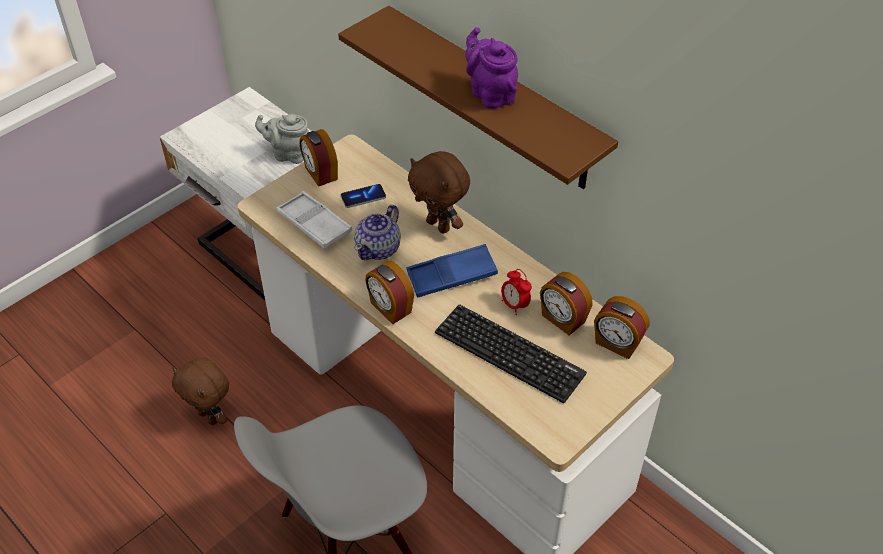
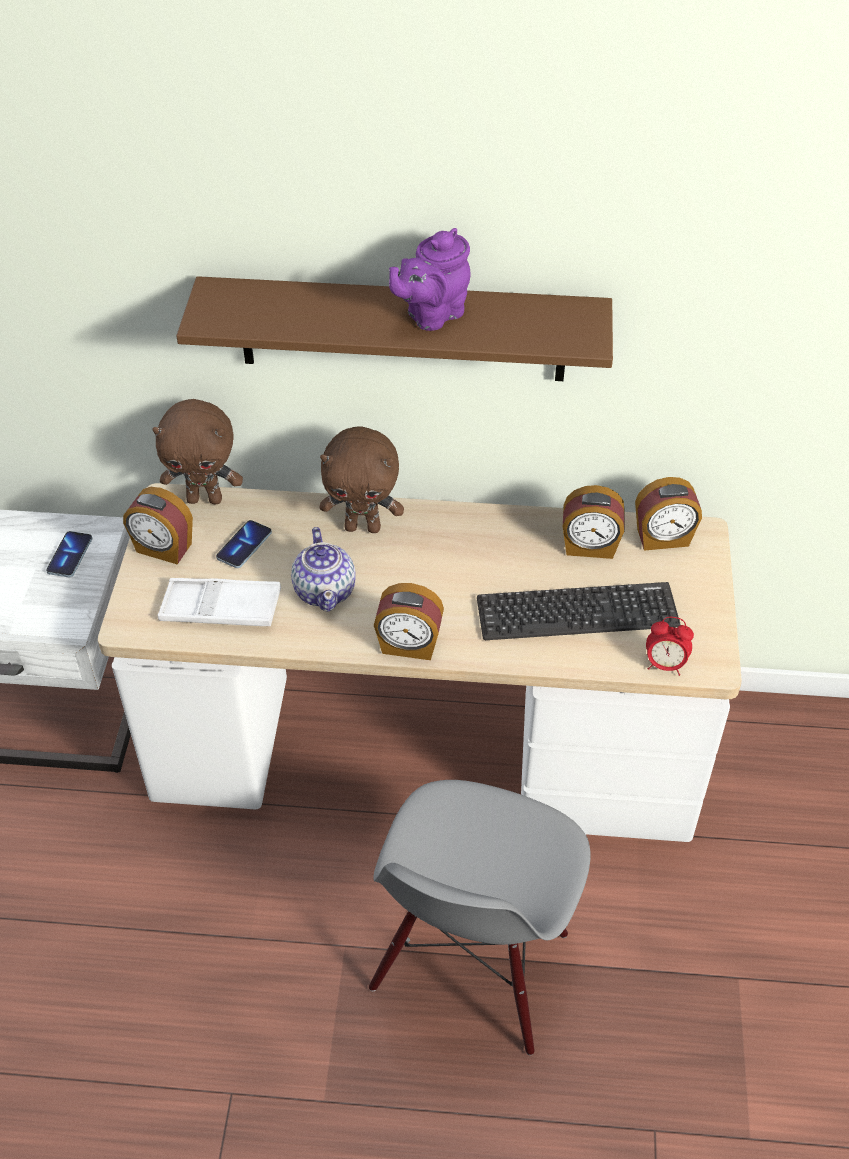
camera: 40 degrees left, 0 degrees up
brown plush toy [172,358,229,425] -> brown plush toy moved to [152,399,243,504]
grey teapot [255,114,309,164] -> phone [46,531,92,577]
blue tray [406,244,498,297] -> none
purple teapot [465,27,518,109] -> purple teapot turned 60 degrees counterclockwise [389,228,470,331]
alarm clock [501,269,532,315] -> alarm clock moved to [646,617,694,676]

